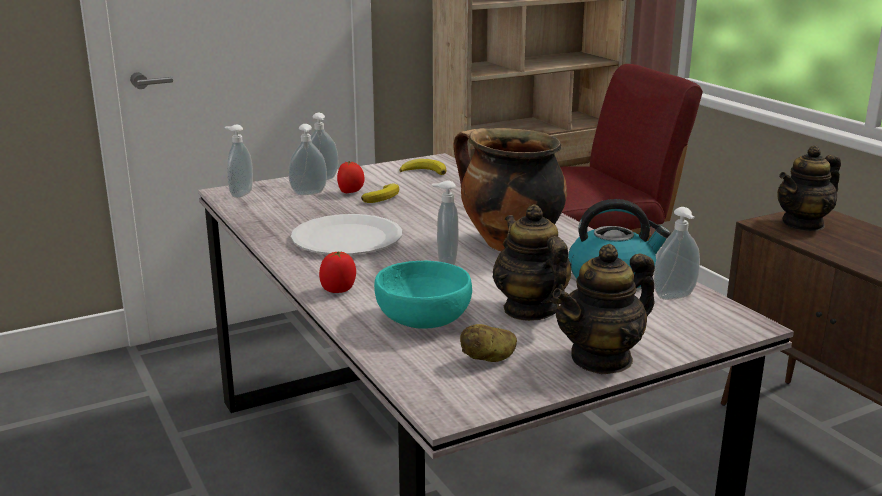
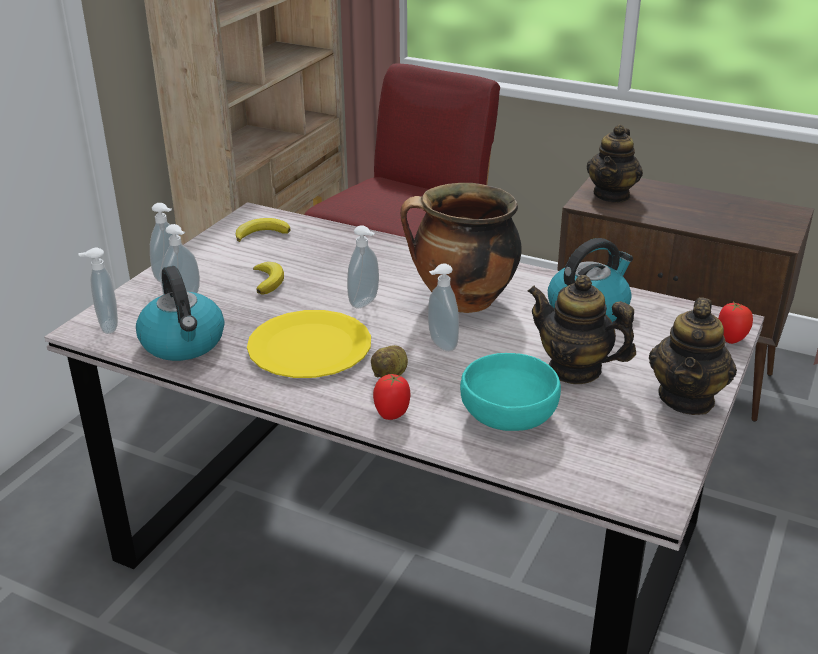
camera: 35 degrees left, 10 degrees up
white plate [291,214,402,255] -> yellow plate [247,310,371,378]
tomato [337,161,364,193] -> tomato moved to [718,302,753,344]
potato [460,324,517,362] -> potato moved to [371,345,408,378]
soap dispenser [653,207,700,300] -> soap dispenser moved to [347,225,379,308]
none -> kettle [136,266,224,361]

